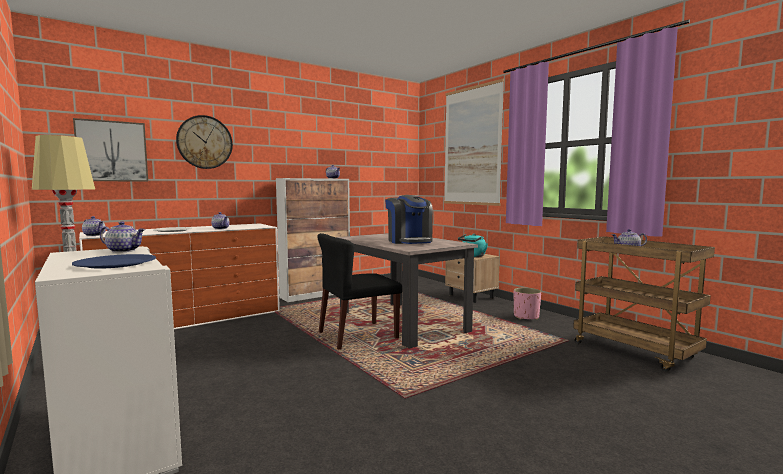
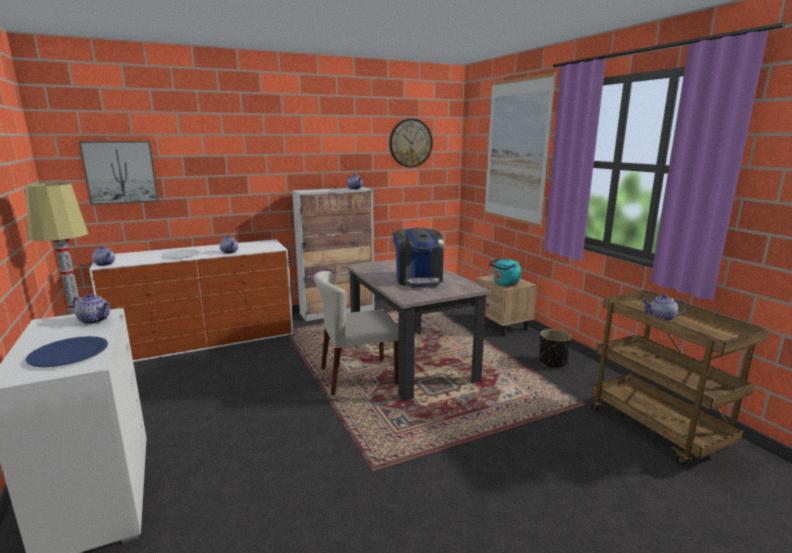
camera: 10 degrees right, 10 degrees up
wall clock [176,115,233,169] -> wall clock moved to [389,118,433,168]
black chair [317,233,402,350] -> beige chair [314,271,398,396]
pink planter [514,288,541,320] -> black planter [539,329,572,368]

